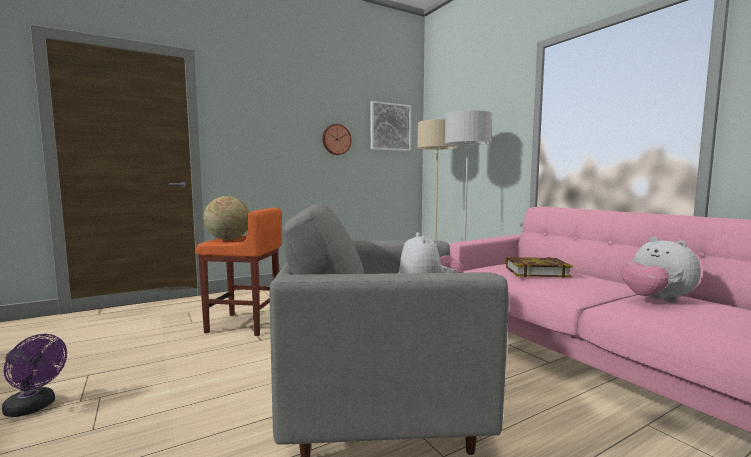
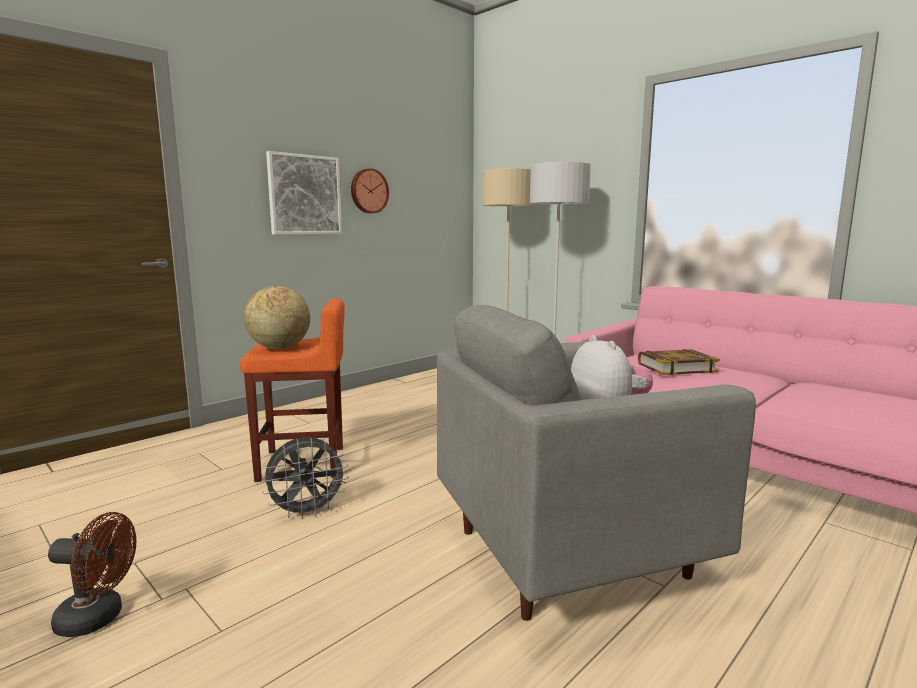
camera: 15 degrees left, 5 degrees up
purple fan [2,334,67,417] -> brown fan [48,512,136,637]
picture [371,101,411,151] -> picture moved to [266,151,342,235]
plush toy [621,237,701,302] -> none
none -> grey fan [261,437,349,519]

